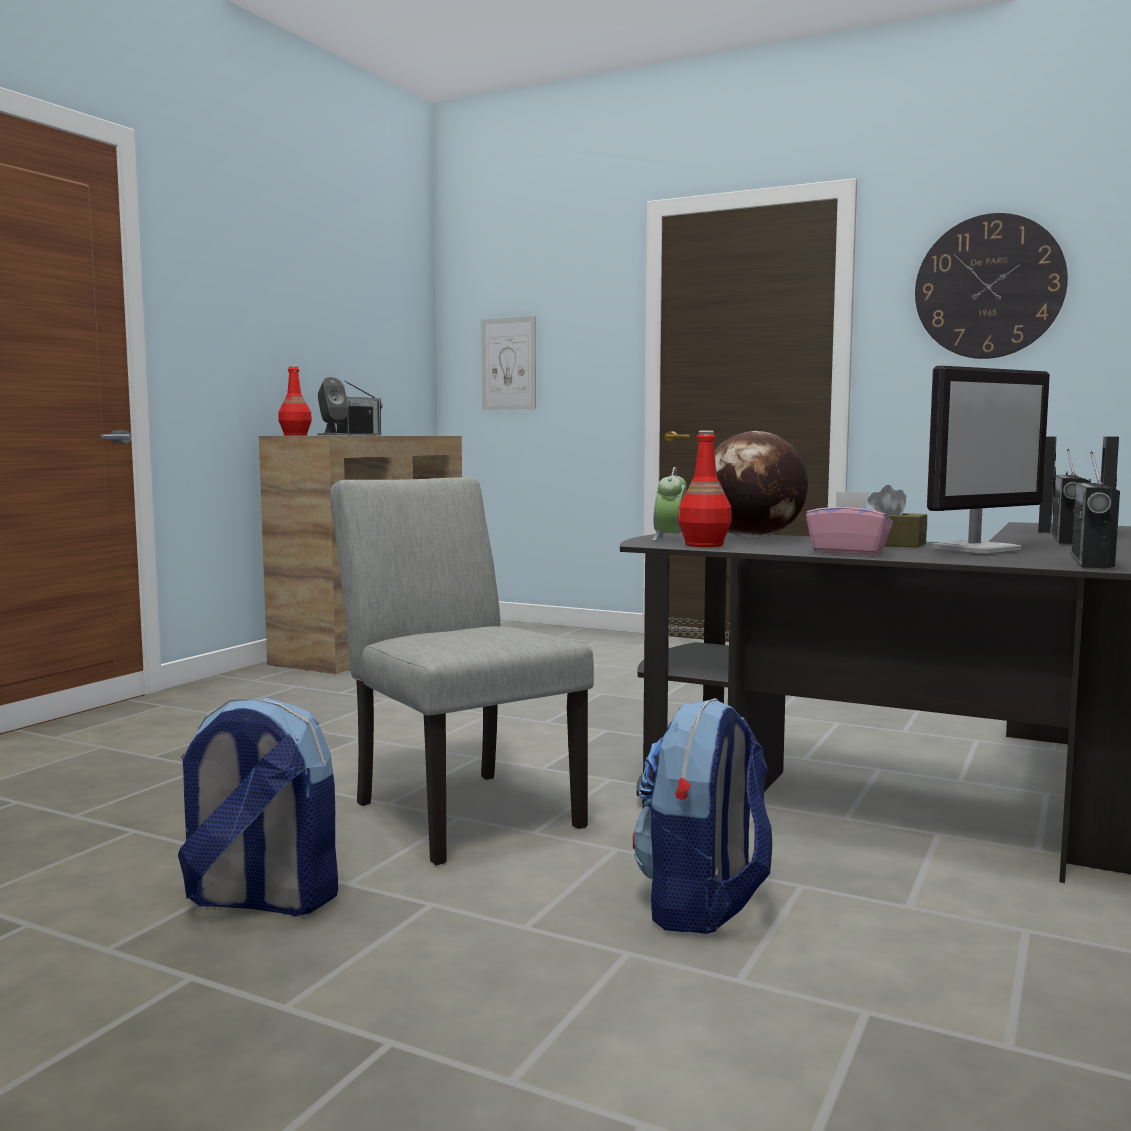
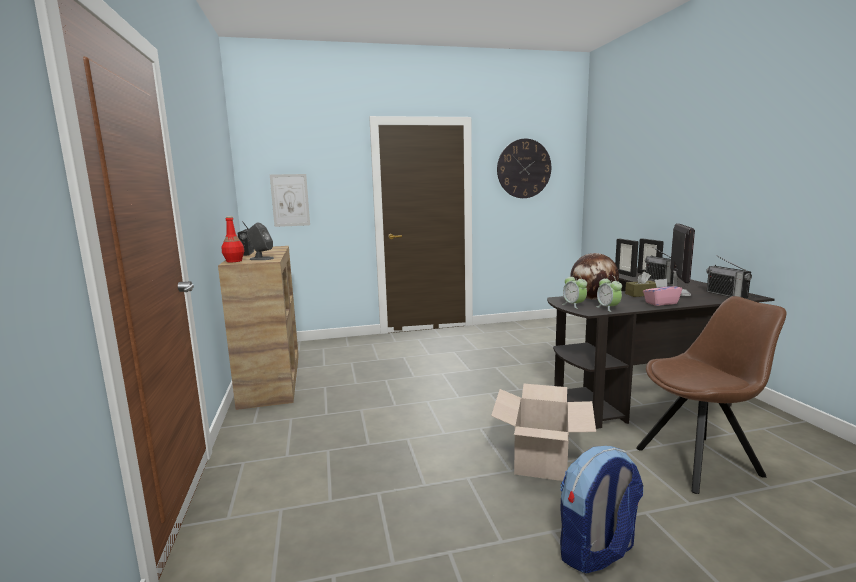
camera: 40 degrees left, 5 degrees up
grey chair [330,477,594,865] -> cardboard box [491,383,596,481]
backpack [633,698,772,934] -> brown chair [636,296,786,494]
red bottle [678,430,732,547] -> alarm clock [596,275,622,312]

